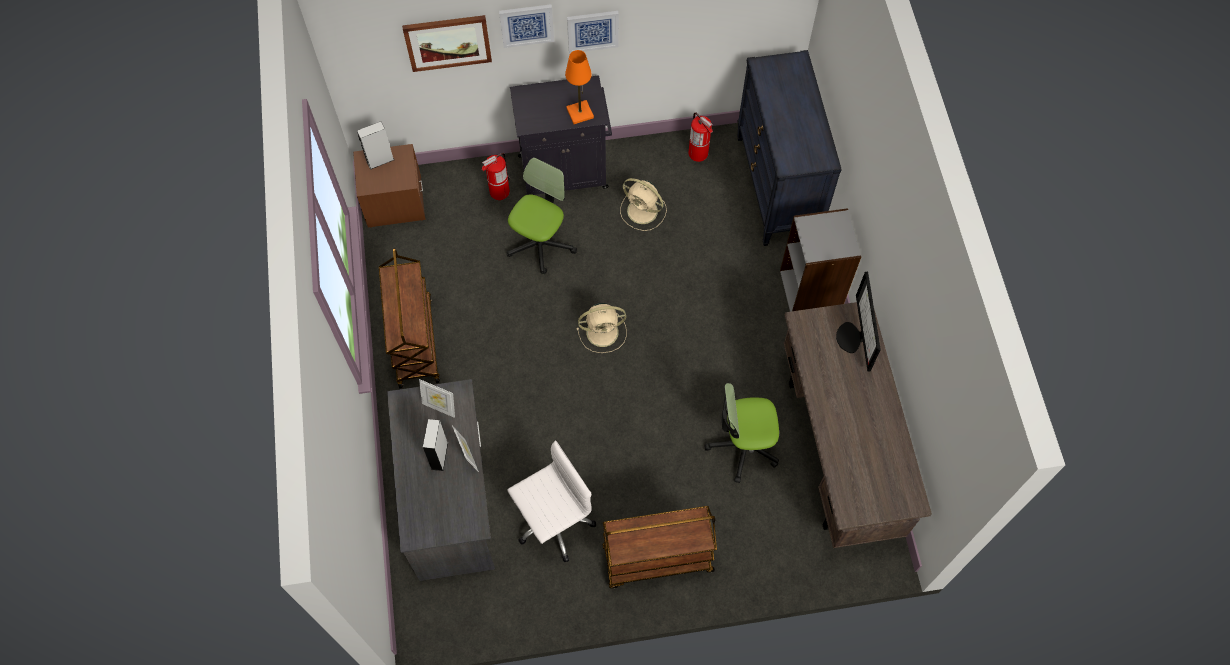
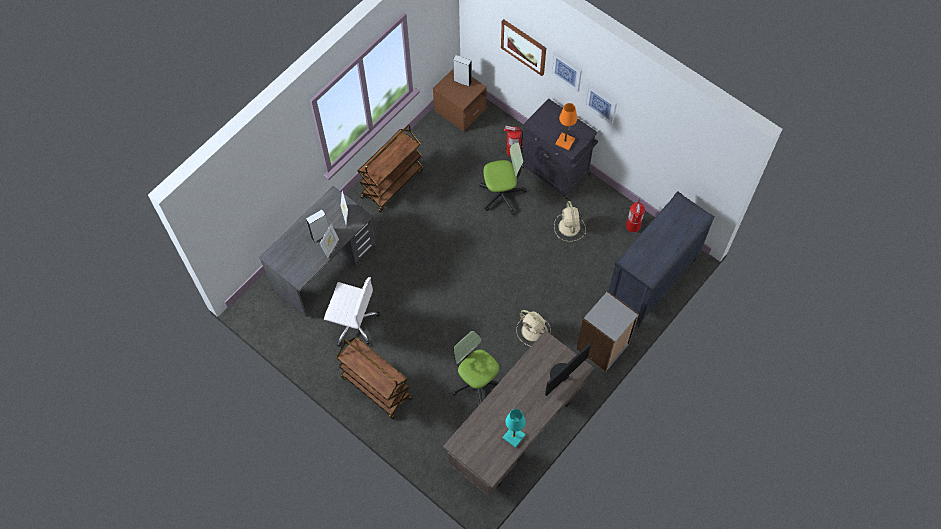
camera: 50 degrees right, 0 degrees up
beige fan [577,303,627,353] -> beige fan moved to [516,310,551,346]
none -> turquoise table lamp [503,409,526,448]

